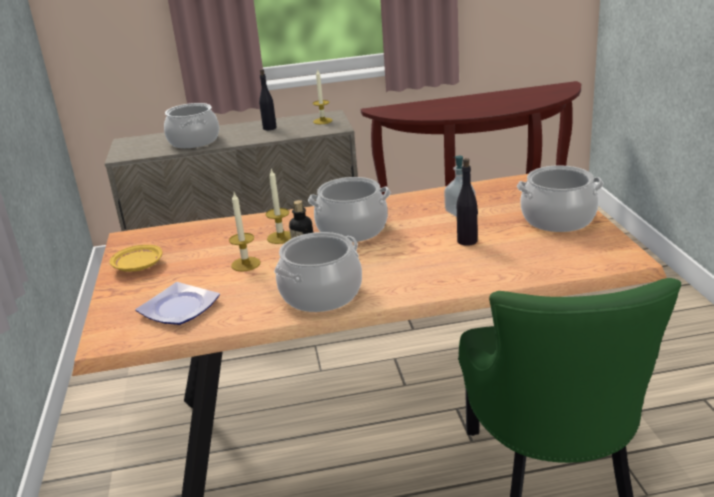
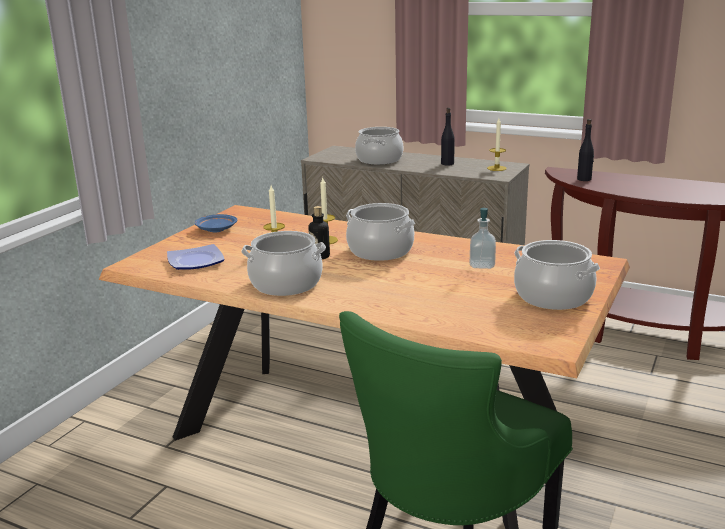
camera: 35 degrees right, 5 degrees down
yellow plate [110,245,162,272] -> blue plate [195,214,237,232]
black bottle [457,158,478,246] -> black bottle moved to [577,119,594,181]

